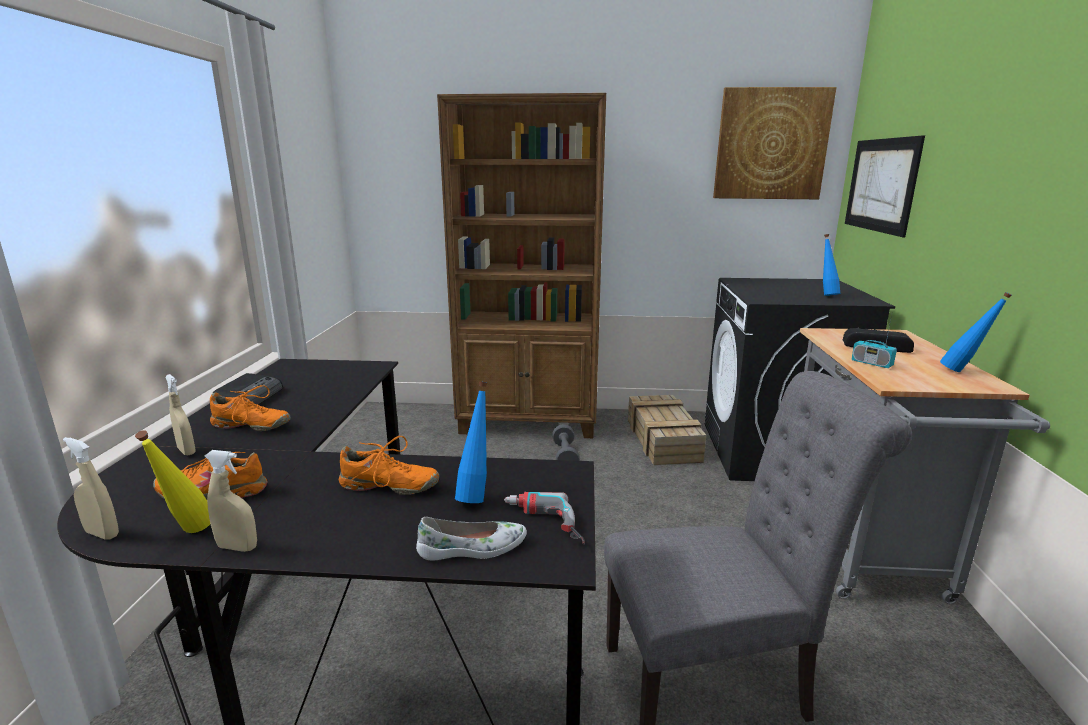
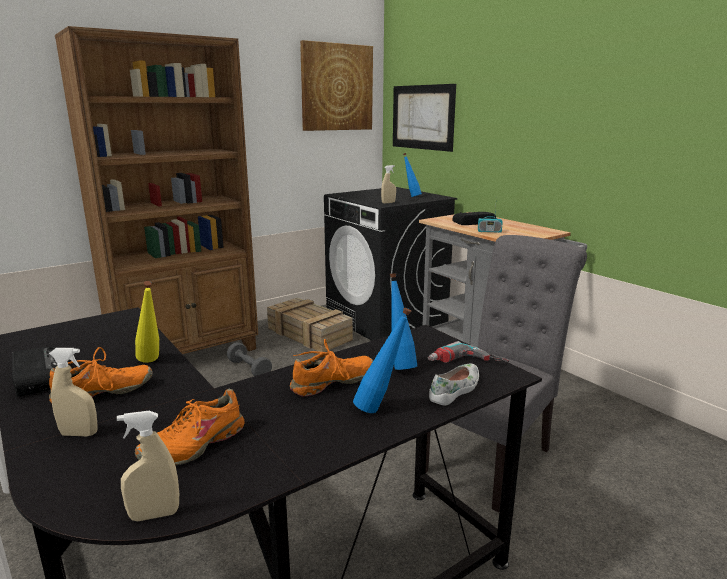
camera: 40 degrees left, 0 degrees up
yellow bottle [135,430,210,533] -> yellow bottle moved to [135,281,159,363]
beige spray bottle [205,450,257,552] -> beige spray bottle moved to [381,165,396,204]
blue bottle [940,292,1012,372] -> blue bottle moved to [353,308,411,413]

